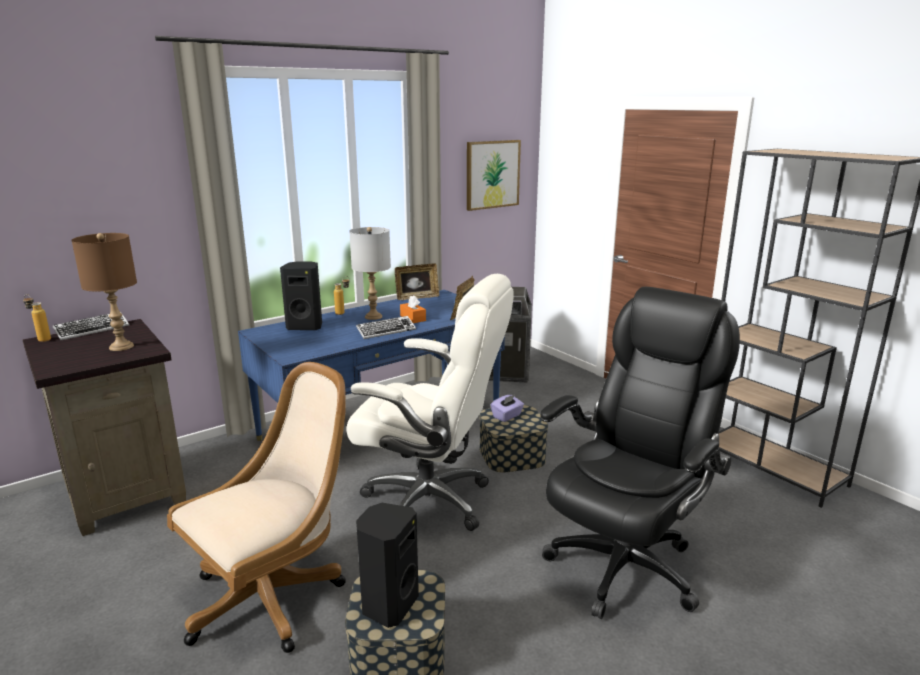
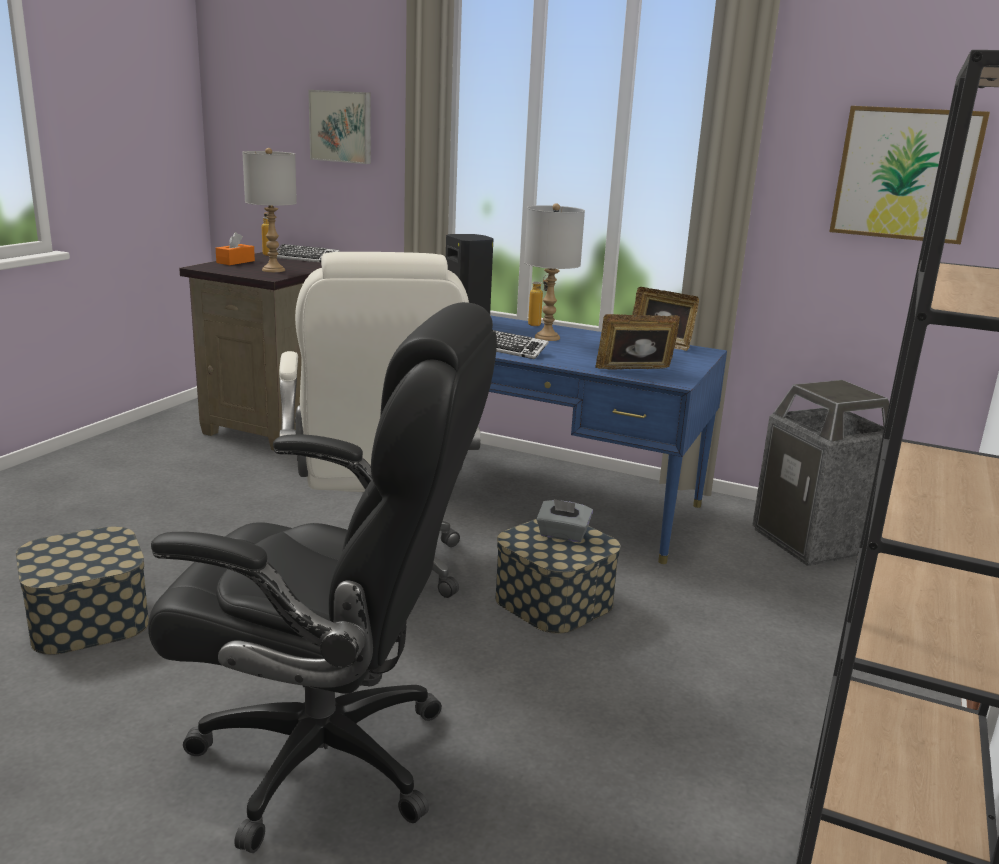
camera: 60 degrees right, 0 degrees up
brown table lamp [72,233,137,351] -> grey table lamp [242,148,297,272]
office chair [167,362,346,653] -> none
black speaker [356,503,419,628] -> none
orange tissue box [400,295,426,323] -> orange tissue box moved to [216,232,255,265]
purple tissue box [491,394,524,422] -> grey tissue box [536,499,593,543]
none -> picture [308,90,371,164]

